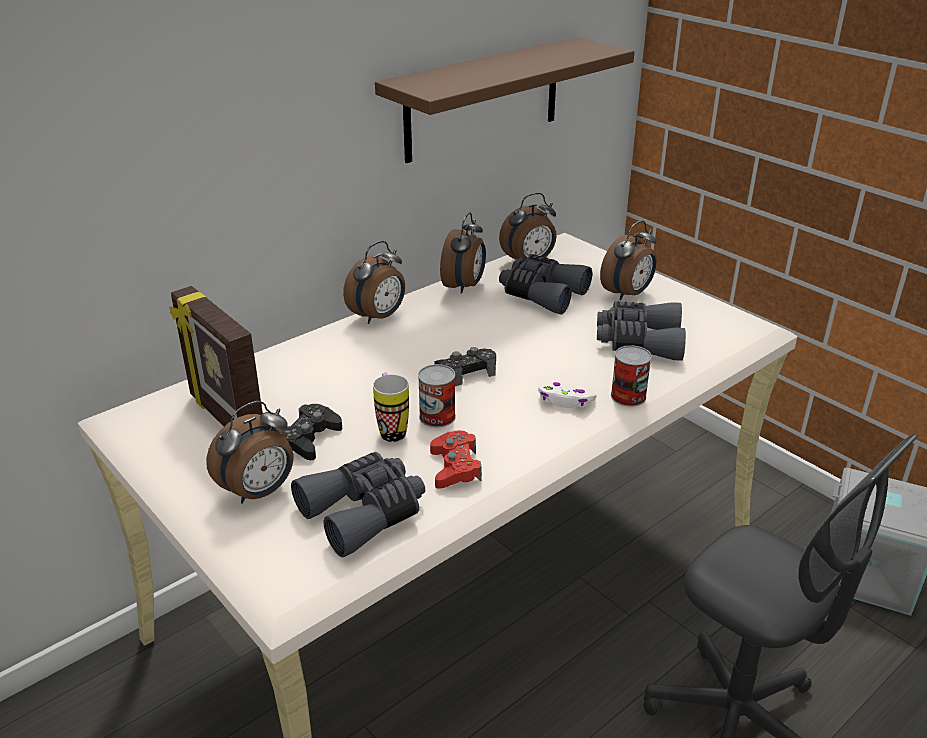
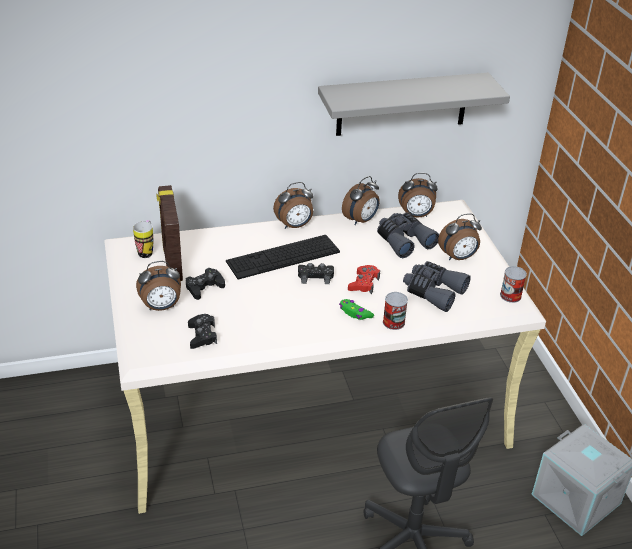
camera: 25 degrees right, 5 degrees up
grey binoculars [291,452,425,557] -> black game controller [188,314,217,349]
mug [373,372,409,442] -> mug moved to [133,220,153,258]
brown shelf [375,37,635,163] -> grey shelf [318,73,510,136]
can [418,364,456,427] -> can moved to [500,266,527,303]
red game controller [430,430,482,489] -> red game controller moved to [348,265,380,294]
white game controller [538,382,597,408] -> green game controller [339,299,374,320]
none -> keyboard [226,235,340,280]

